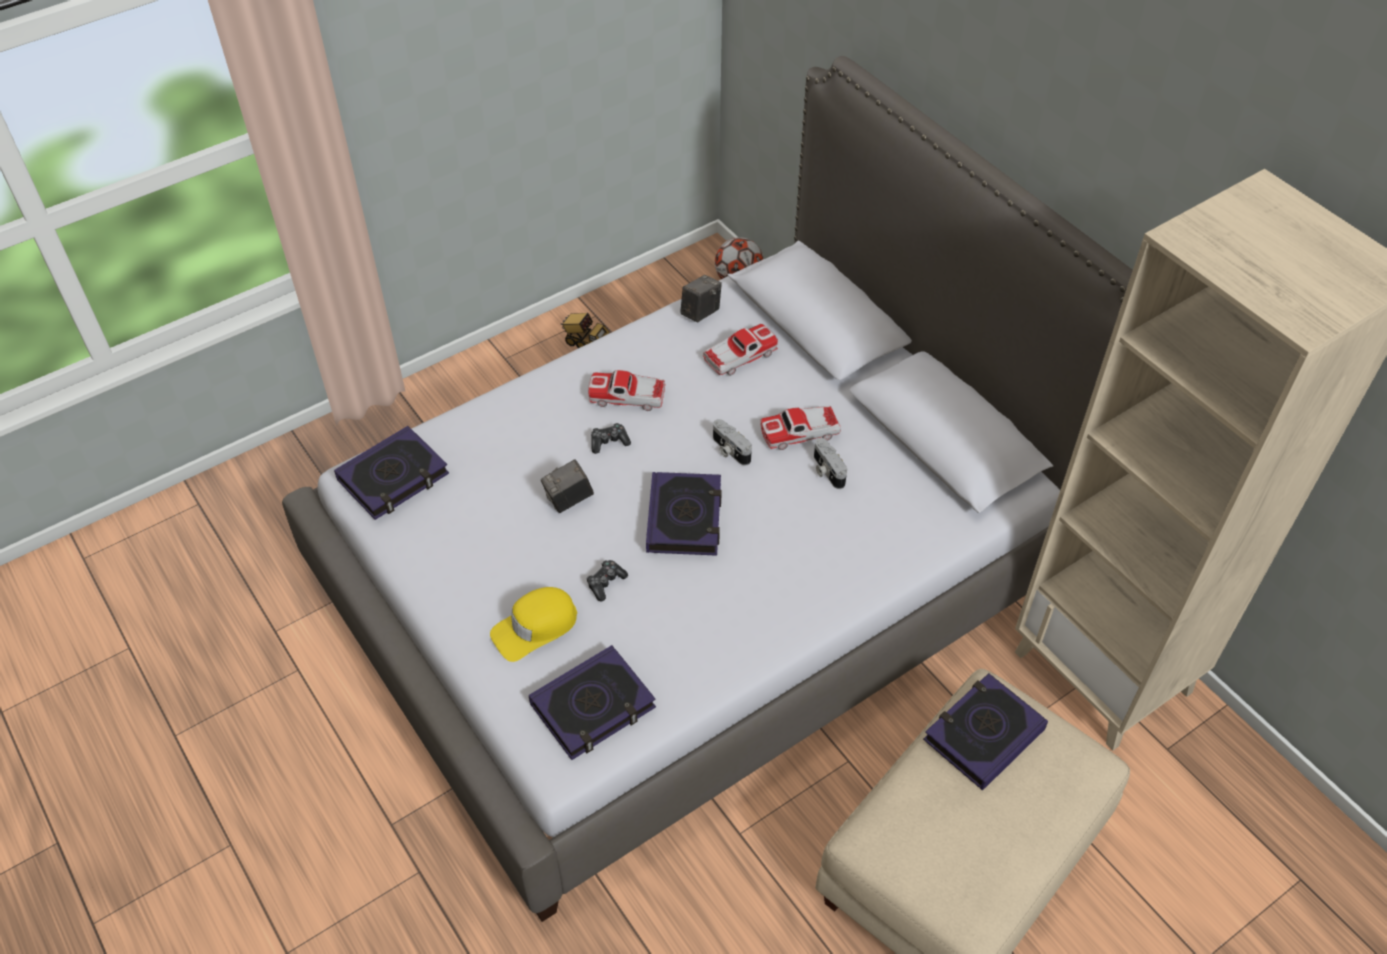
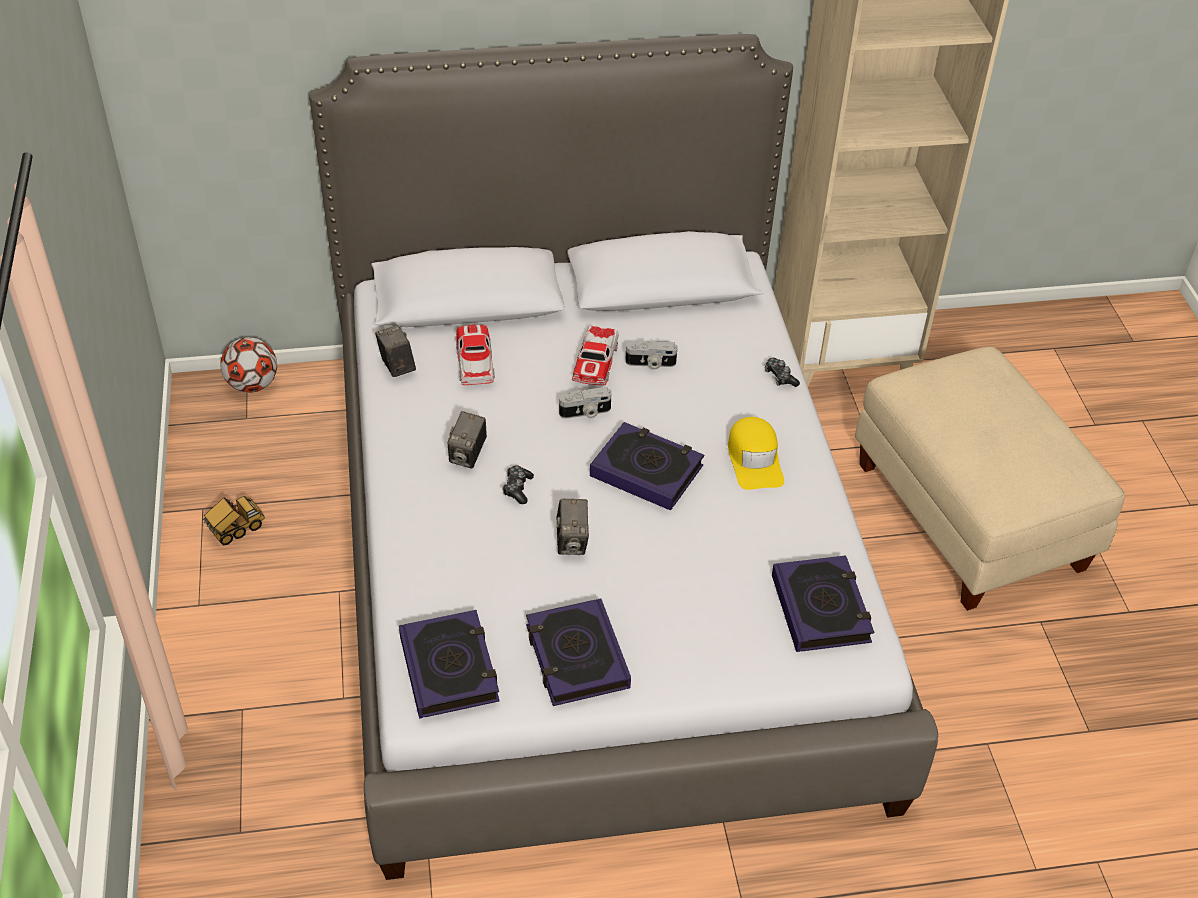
camera: 65 degrees left, 5 degrees down
yellow cap [490,587,577,662] -> yellow cap moved to [728,417,784,490]
game controller [586,560,628,601] -> game controller moved to [765,358,800,387]
toy car [588,370,665,411] -> camera [448,411,487,469]
book [923,673,1048,790] -> book moved to [526,598,631,706]

